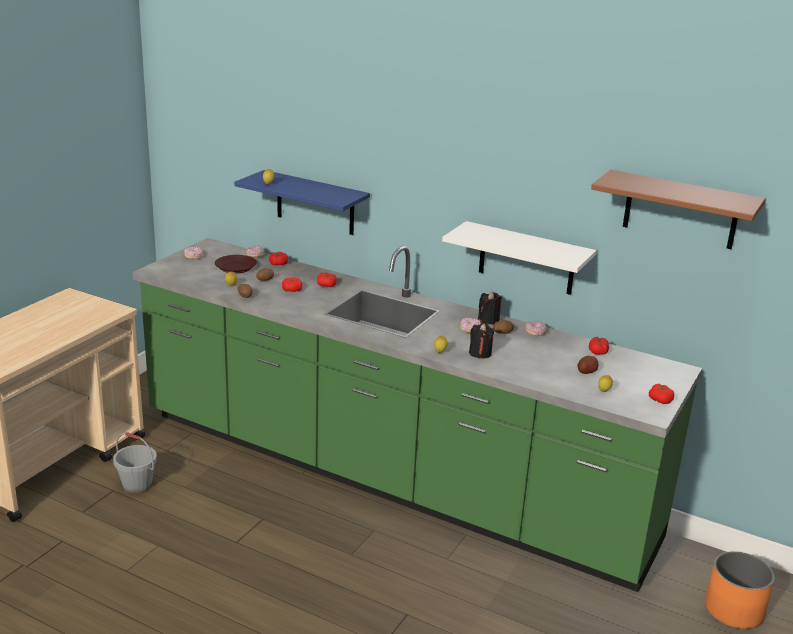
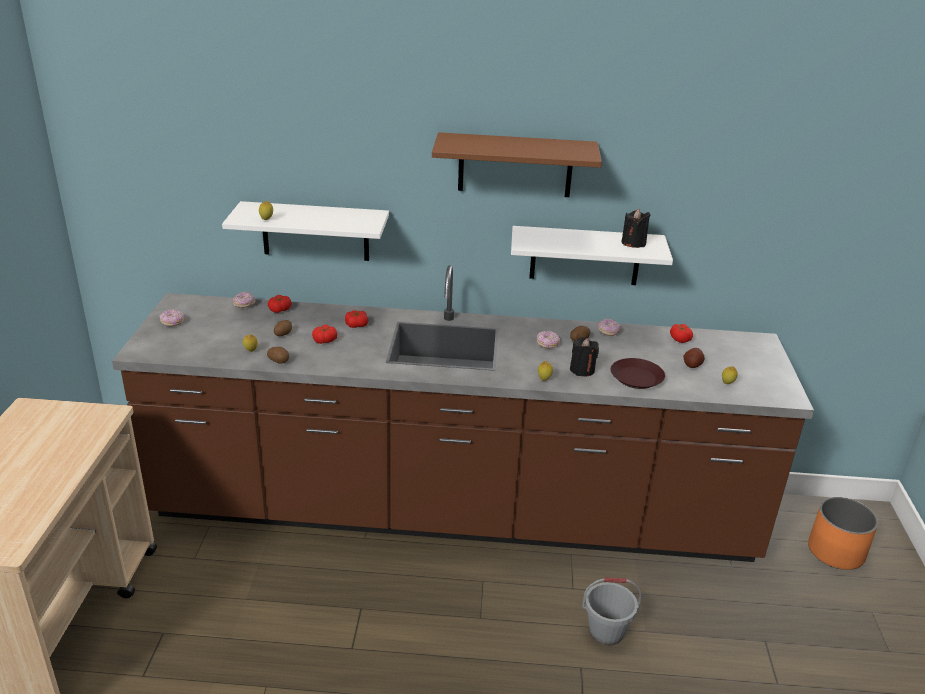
camera: 25 degrees left, 5 degrees up
grey bucket [113,432,157,494] -> grey bucket moved to [582,578,641,646]
green counter [133,238,702,592] -> brown counter [112,265,814,562]
brown plate [215,255,257,273] -> brown plate moved to [611,358,665,389]
blue shelf [234,170,370,235] -> white shelf [222,201,389,261]
black candle [478,291,502,325] -> black candle moved to [621,209,650,248]
brown shelf [591,170,766,249] -> brown shelf moved to [432,132,602,197]
tomato [649,384,674,404] -> none

